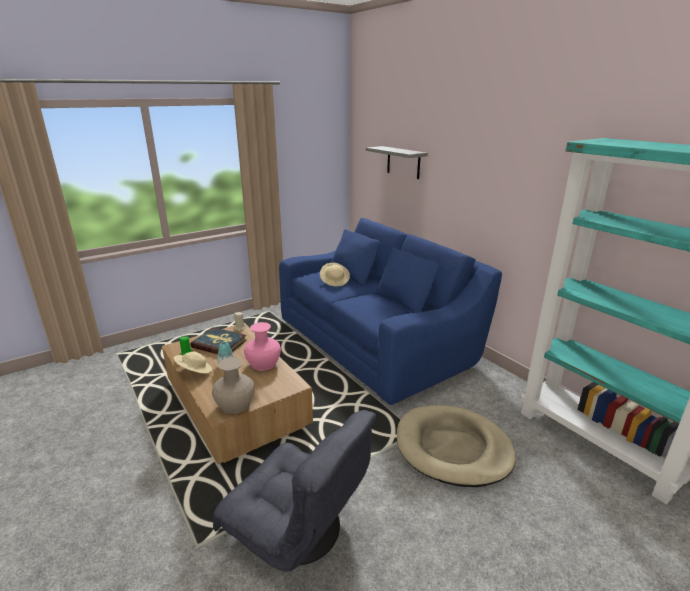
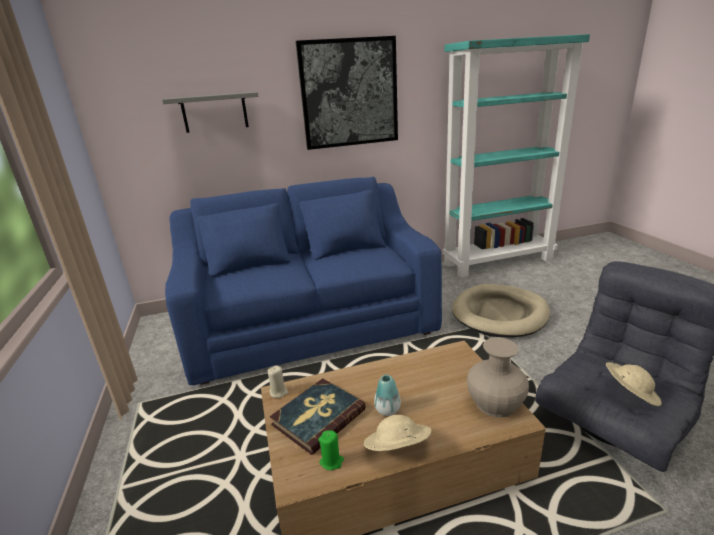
camera: 70 degrees left, 0 degrees up
pink vase [244,322,281,371] -> none
beige hat [320,263,350,286] -> beige hat moved to [606,362,661,406]
none -> picture [296,36,398,150]

